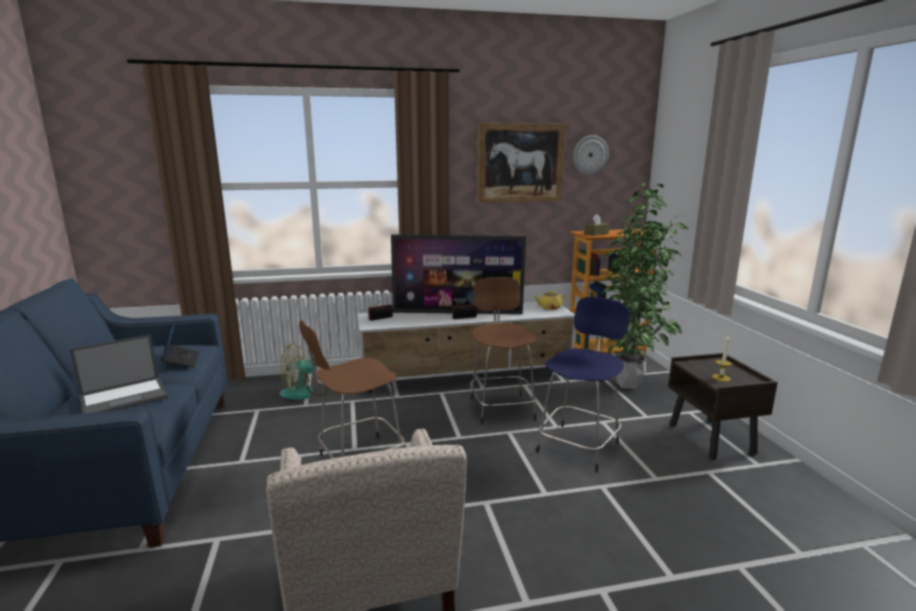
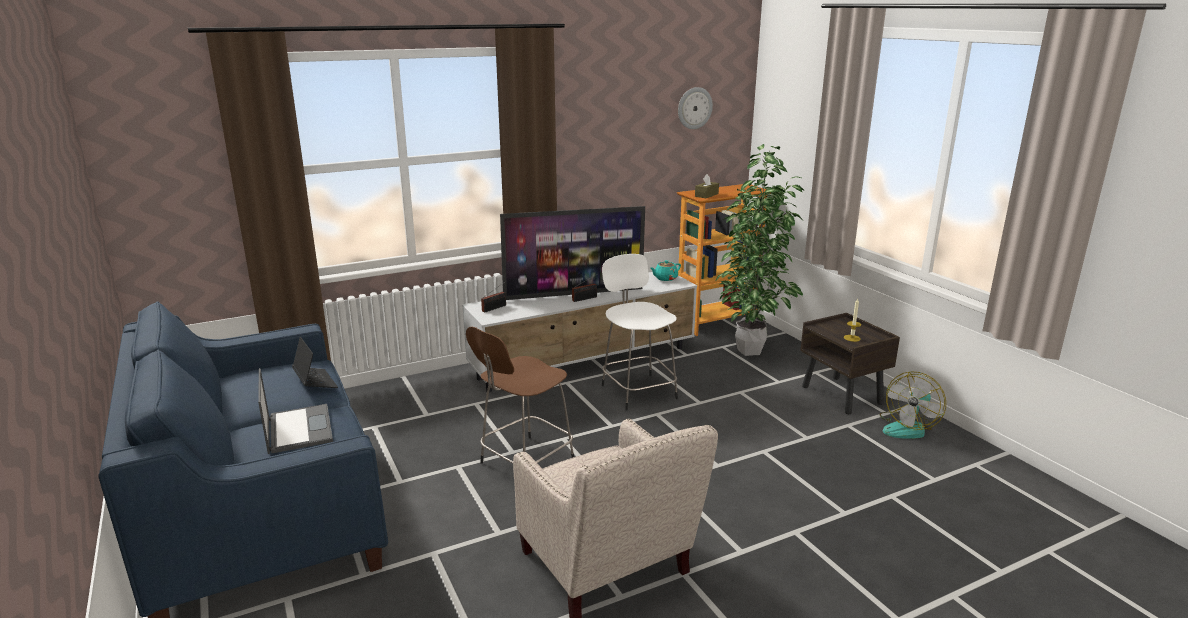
camera: 15 degrees left, 5 degrees up
laptop [70,334,168,414] -> laptop turned 60 degrees counterclockwise [258,368,333,454]
fan [280,343,330,400] -> fan moved to [880,371,946,439]
brown stool [470,277,537,425] -> white stool [602,254,678,411]
picture [477,123,566,203] -> none
yellow teapot [534,291,566,310] -> turquoise teapot [651,260,681,281]
blue stool [536,297,630,473] -> none

